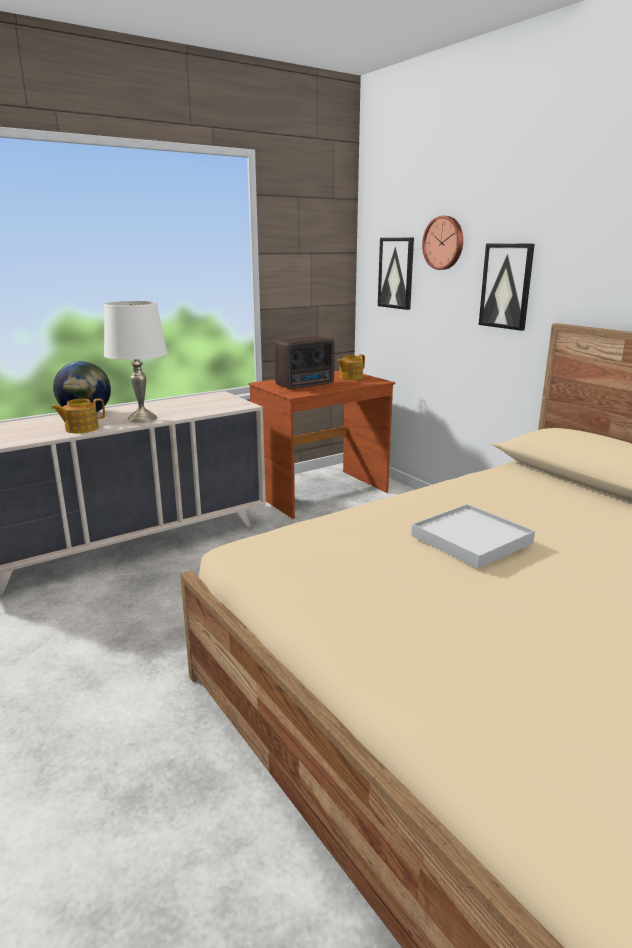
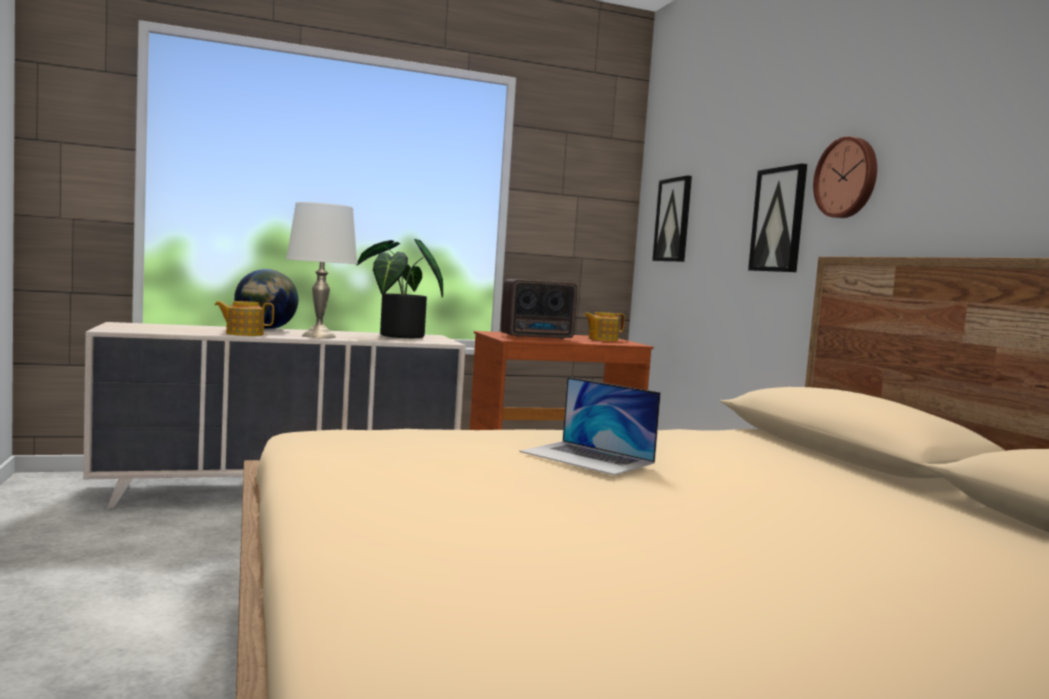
camera: 15 degrees right, 15 degrees down
white tray [411,504,535,568] -> laptop [519,377,661,475]
wall clock [422,216,463,270] -> wall clock moved to [813,136,877,218]
none -> potted plant [357,239,443,338]

